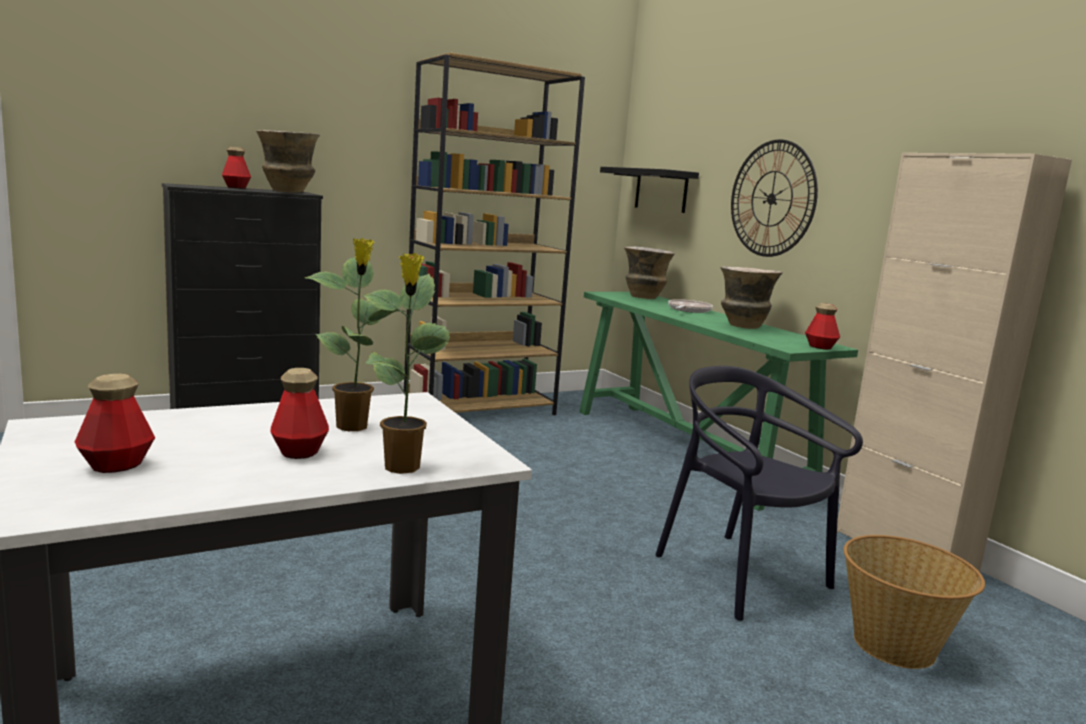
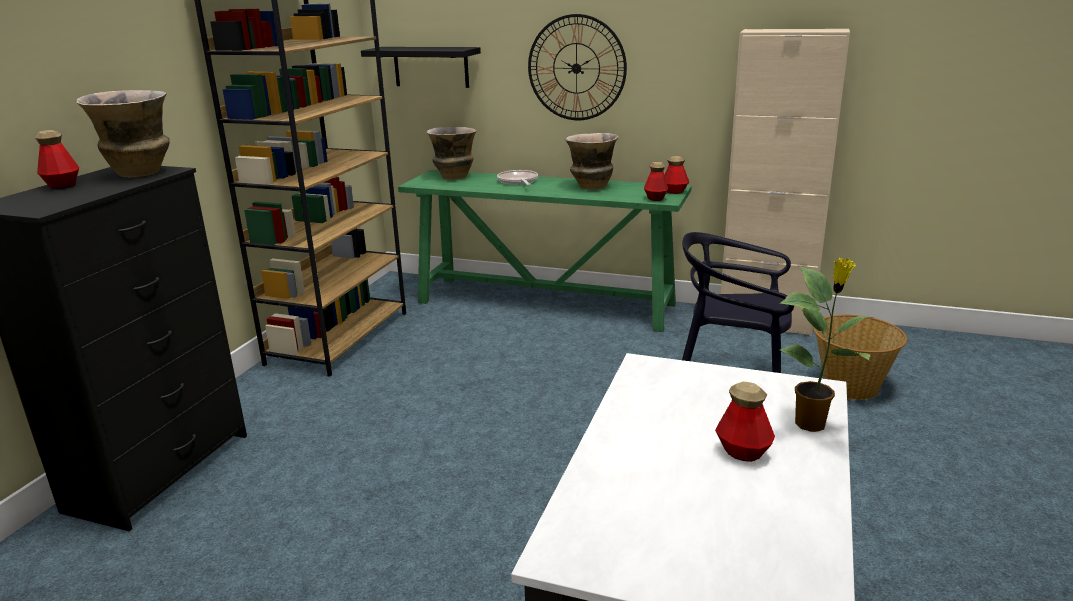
camera: 40 degrees left, 10 degrees up
bottle [75,374,155,473] -> bottle moved to [644,162,668,201]
potted plant [305,238,406,431] -> none

